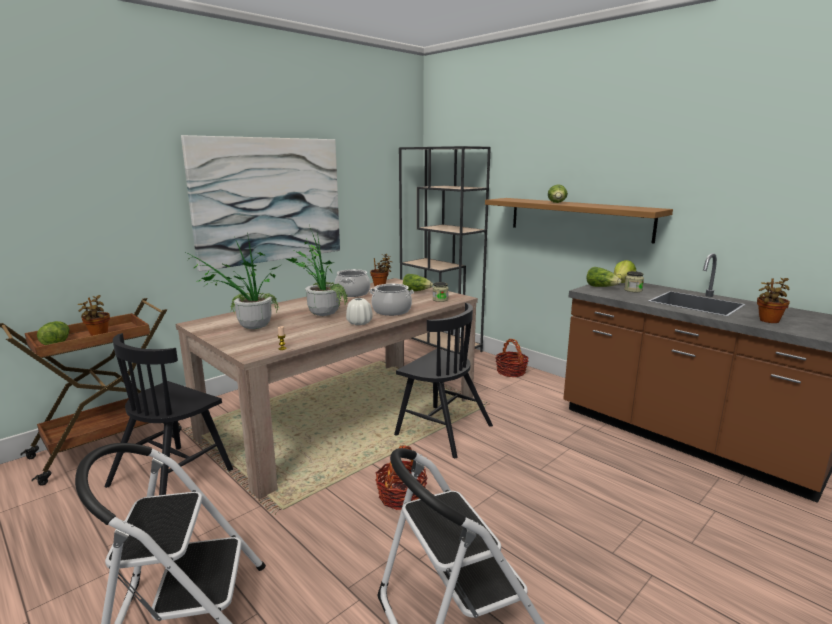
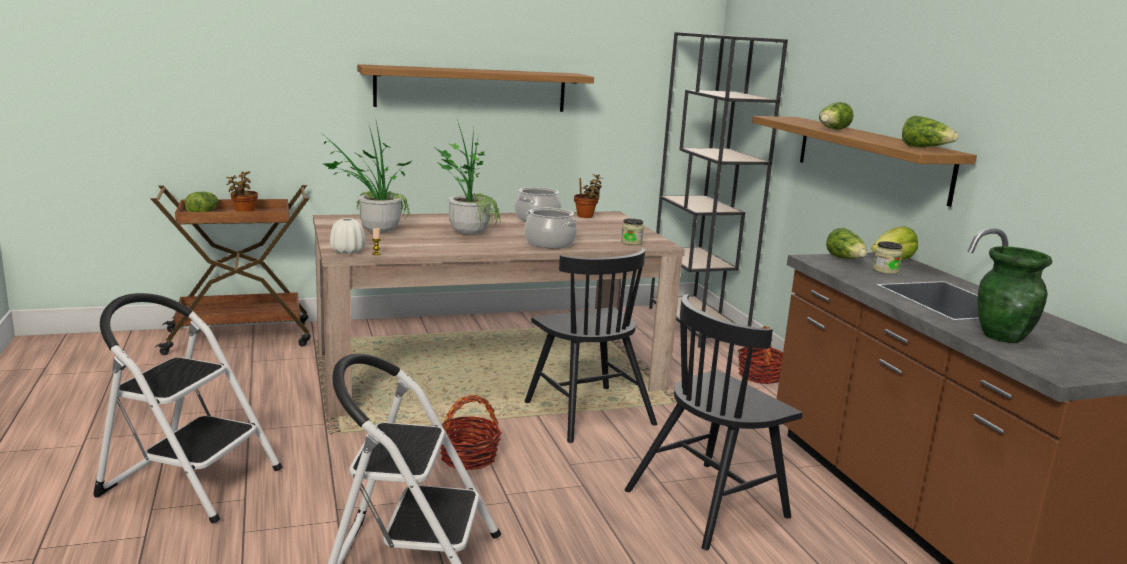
camera: 25 degrees right, 0 degrees up
black chair [104,333,233,495] -> black chair moved to [624,294,803,551]
picture [181,135,340,271] -> shelf [357,64,594,112]
white vase [346,298,372,325] -> white vase moved to [330,218,365,254]
lettuce [403,274,433,291] -> lettuce moved to [902,116,959,147]
potted plant [757,278,790,323] -> green vase [977,246,1052,343]

